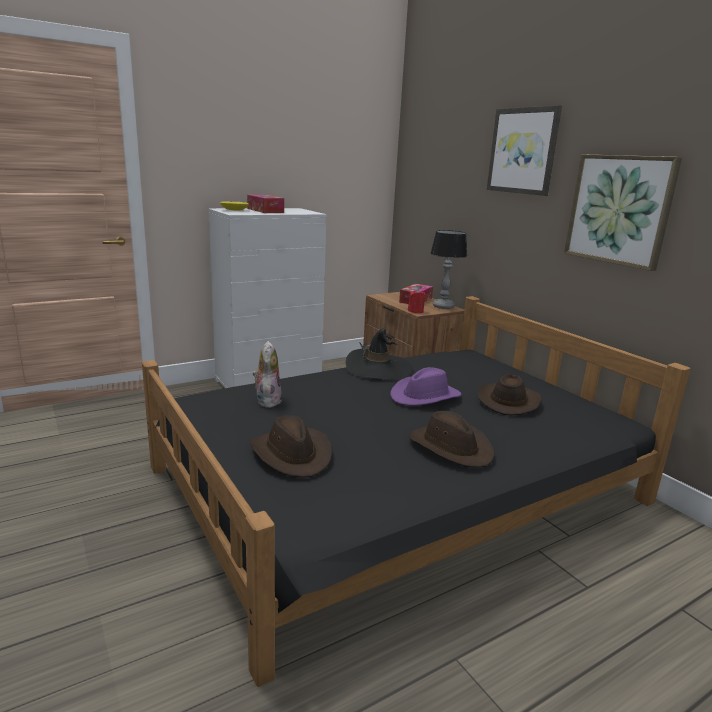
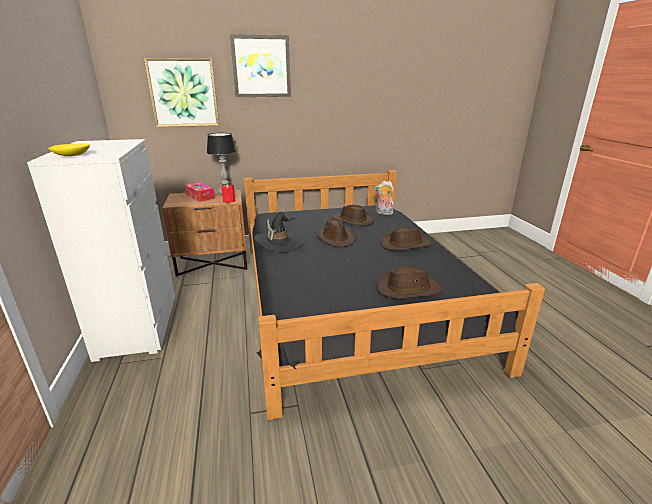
camera: 70 degrees left, 5 degrees up
tissue box [247,195,284,213] -> none
plush toy [253,341,281,408] -> plush toy moved to [375,181,394,215]
purple hat [390,367,462,406] -> brown hat [315,219,357,247]
picture [564,154,682,271] -> picture moved to [144,58,219,127]

